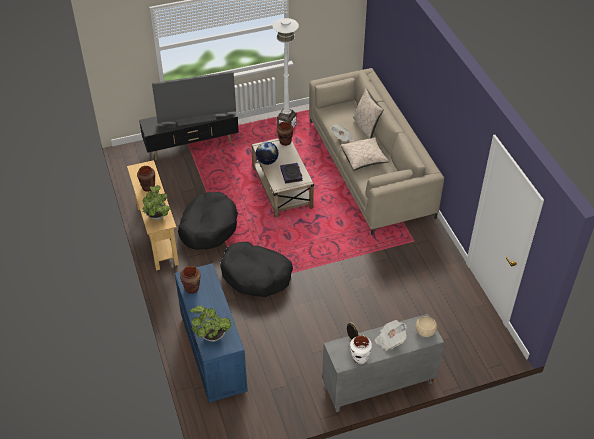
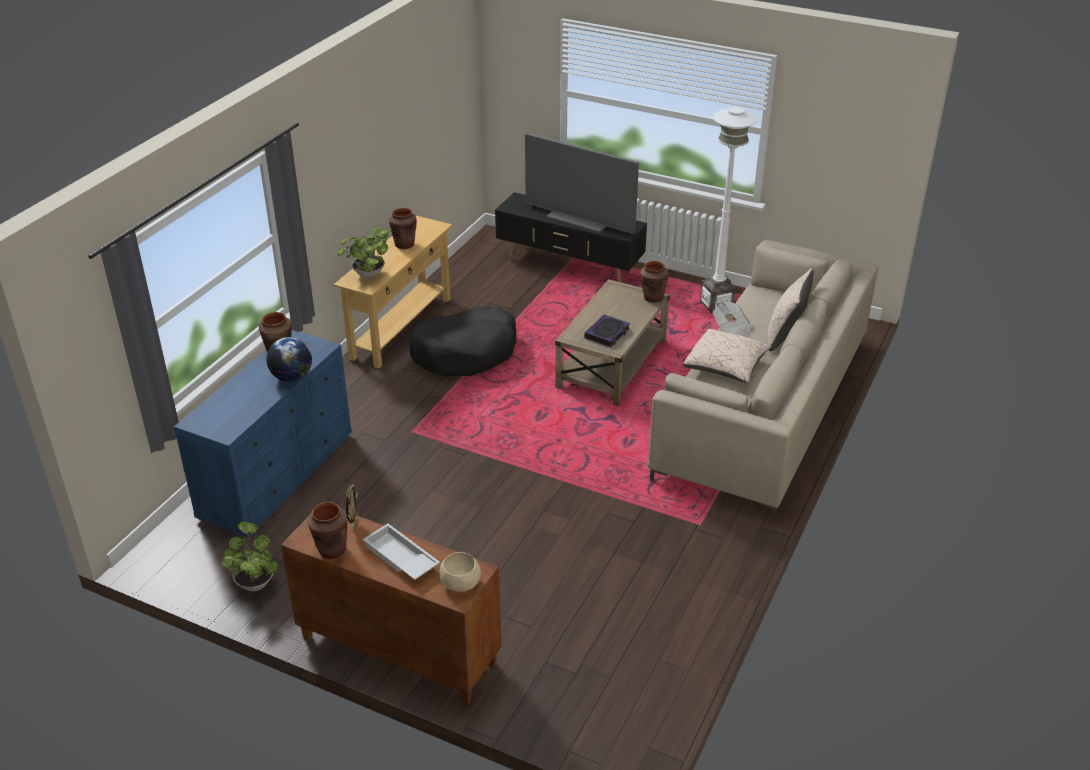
camera: 45 degrees right, 10 degrees down
potted plant [189,305,231,342] -> potted plant moved to [222,522,278,592]
black dog bed [220,242,293,297] -> none
globe [256,142,279,165] -> globe moved to [266,337,312,382]
grey cabinet [322,314,444,412] -> brown cabinet [281,516,501,705]
white vase [350,335,372,364] -> brown vase [307,502,347,559]
newspaper [375,320,407,351] -> white tray [363,524,440,580]

